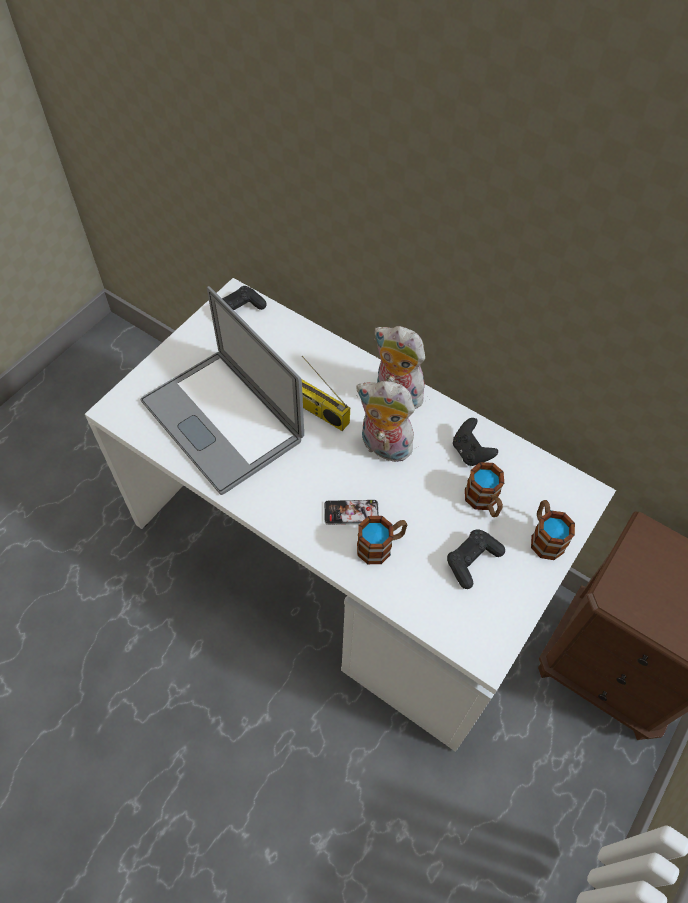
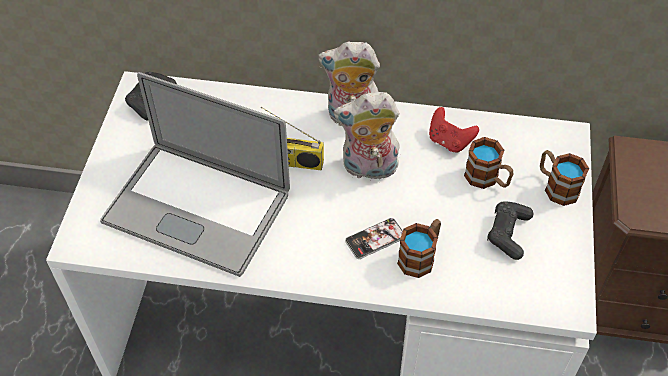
camera: 25 degrees left, 5 degrees down
black game controller [453,418,498,466] -> red game controller [429,107,479,153]

